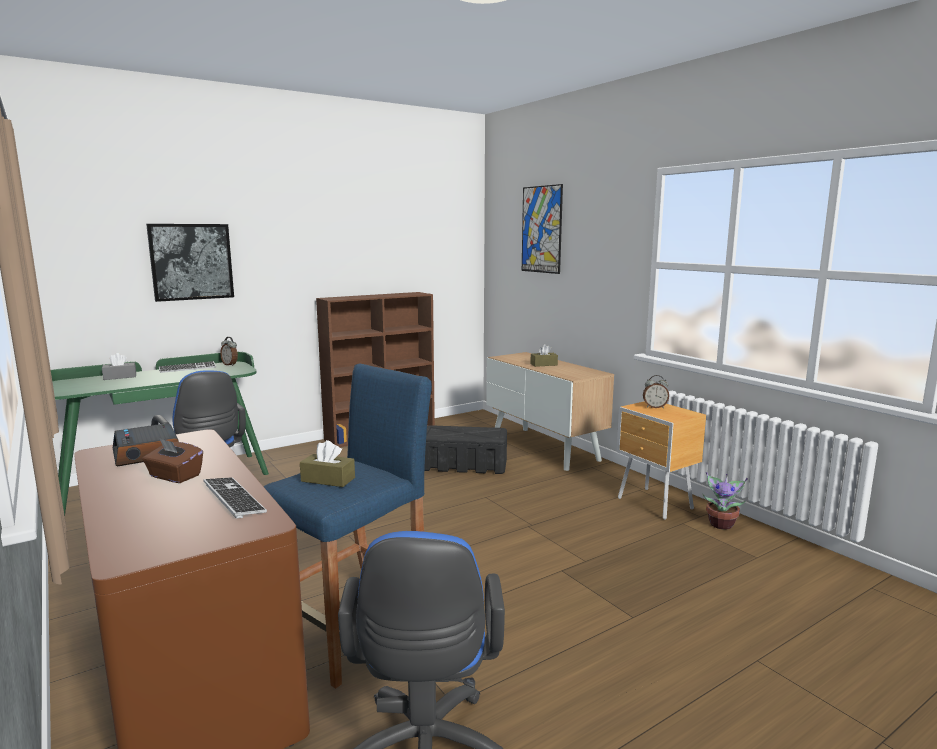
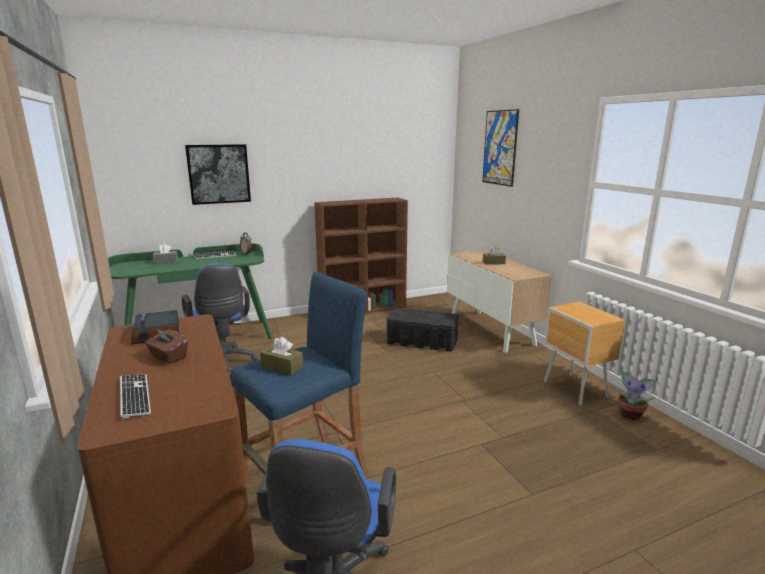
camera: 10 degrees right, 5 degrees up
keyboard [203,477,267,519] -> keyboard moved to [120,374,151,419]
alarm clock [643,375,669,408] -> none

